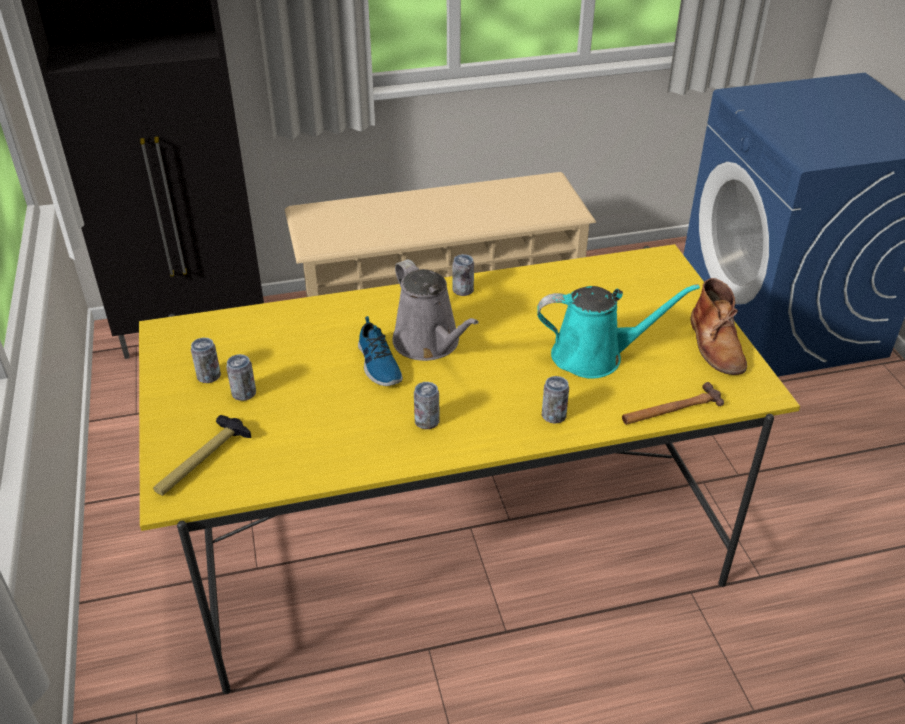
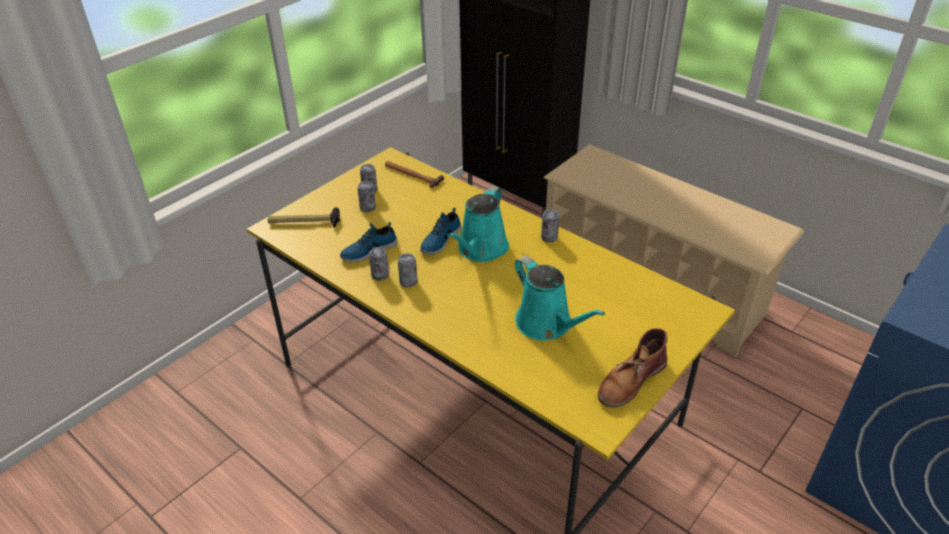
camera: 55 degrees right, 0 degrees up
grey watering can [392,259,479,361] -> turquoise watering can [448,186,509,262]
can [542,376,569,424] -> can moved to [369,247,389,281]
hammer [622,382,724,425] -> hammer moved to [385,161,444,188]
none -> shoe [340,222,398,262]

